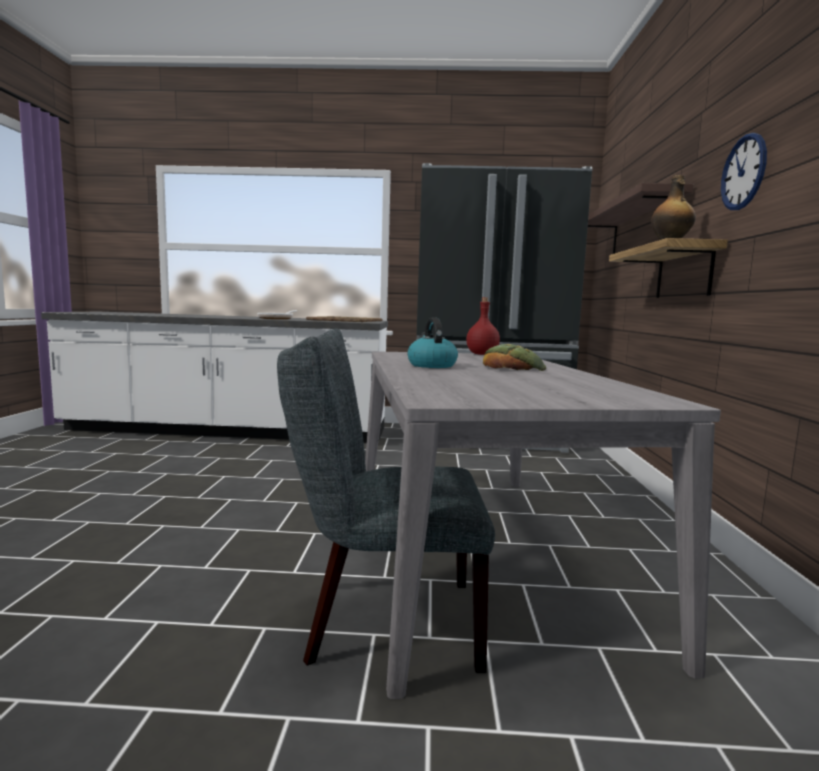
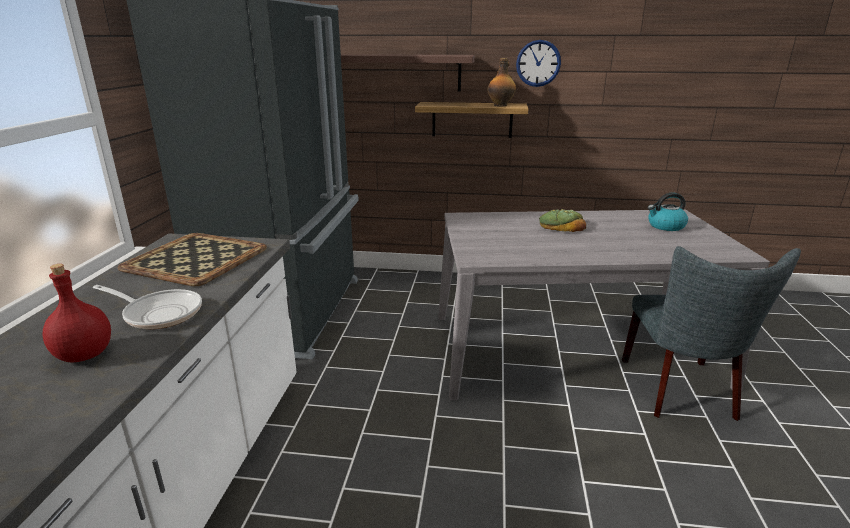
camera: 85 degrees left, 15 degrees up
kettle [407,317,458,368] -> kettle moved to [648,193,688,231]
red bottle [466,297,500,355] -> red bottle moved to [42,264,111,362]

